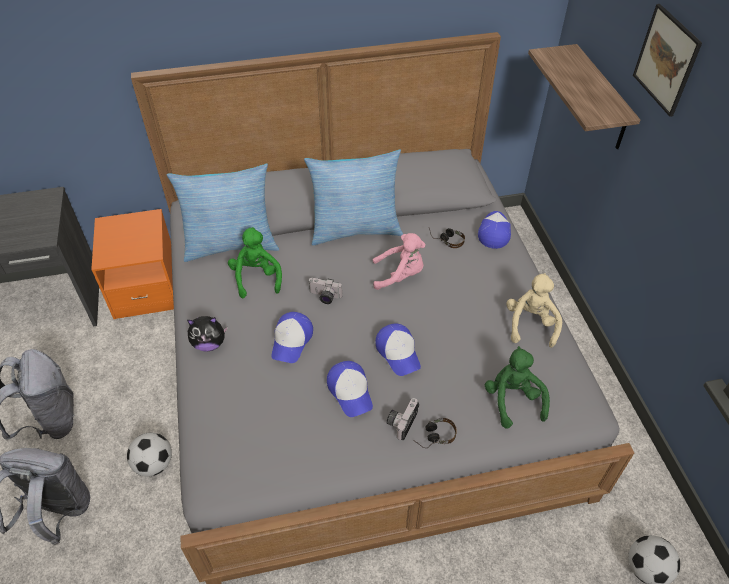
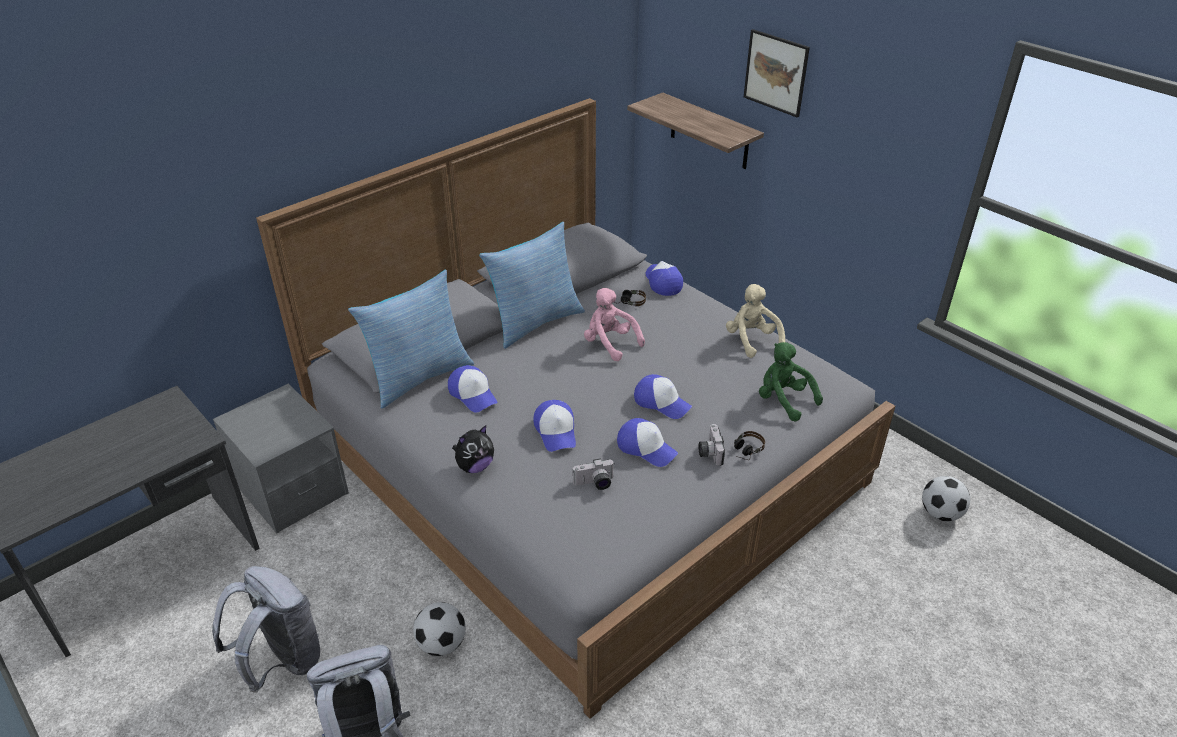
camera: 30 degrees left, 10 degrees down
orange nightstand [91,209,174,319] -> grey nightstand [213,383,349,533]
green plush toy [228,227,282,298] -> cap [448,365,497,413]
camera [309,278,342,304] -> camera moved to [573,458,614,490]
pink plush toy [373,233,425,290] -> pink plush toy turned 105 degrees counterclockwise [584,288,645,361]

